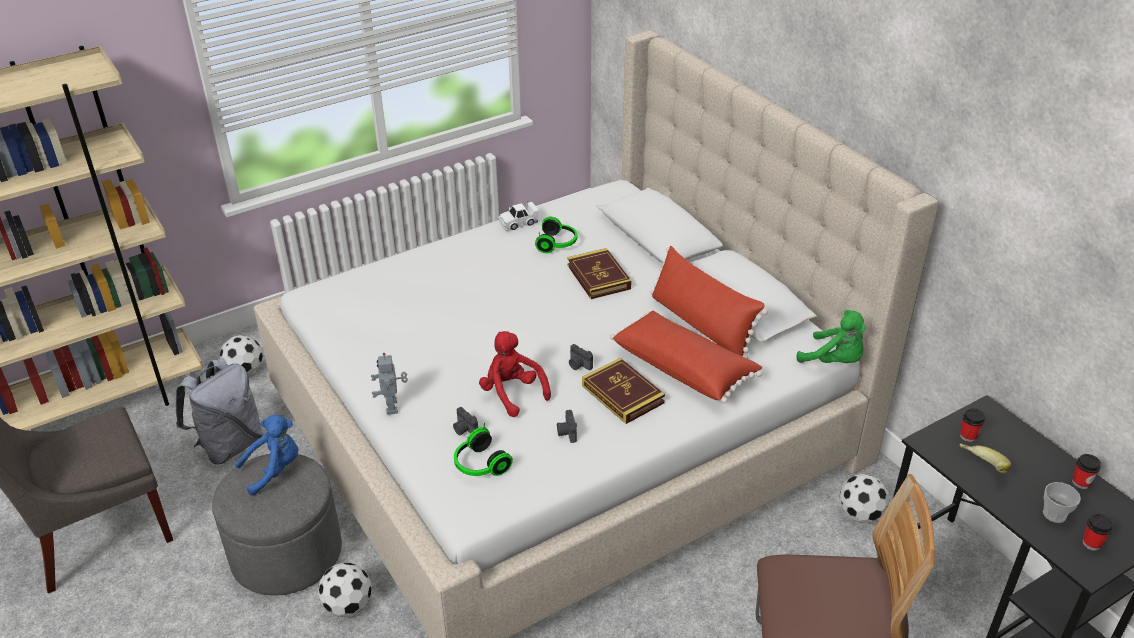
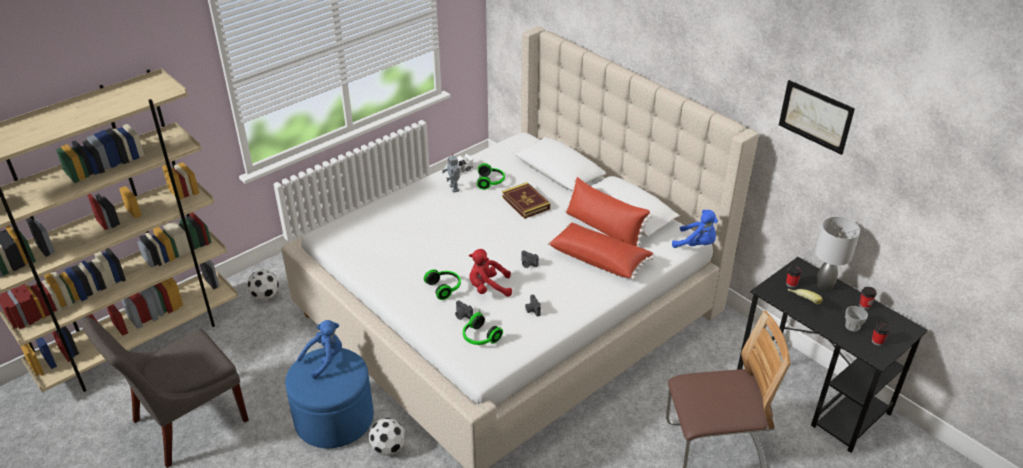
camera: 10 degrees left, 0 degrees up
grey backpack [176,358,263,464] -> none
grey ottoman [212,454,342,596] -> blue ottoman [285,348,374,448]
toy robot [371,353,408,415] -> toy robot moved to [442,153,465,193]
red plush toy [479,331,551,417] -> red plush toy turned 45 degrees counterclockwise [469,249,512,297]
book [582,358,665,424] -> none
green plush toy [796,310,866,363] -> blue plush toy [672,210,718,248]
football [839,474,890,523] -> none
none -> headphones [424,269,461,300]
none -> picture [779,80,855,155]
none -> grey table lamp [815,217,860,291]

